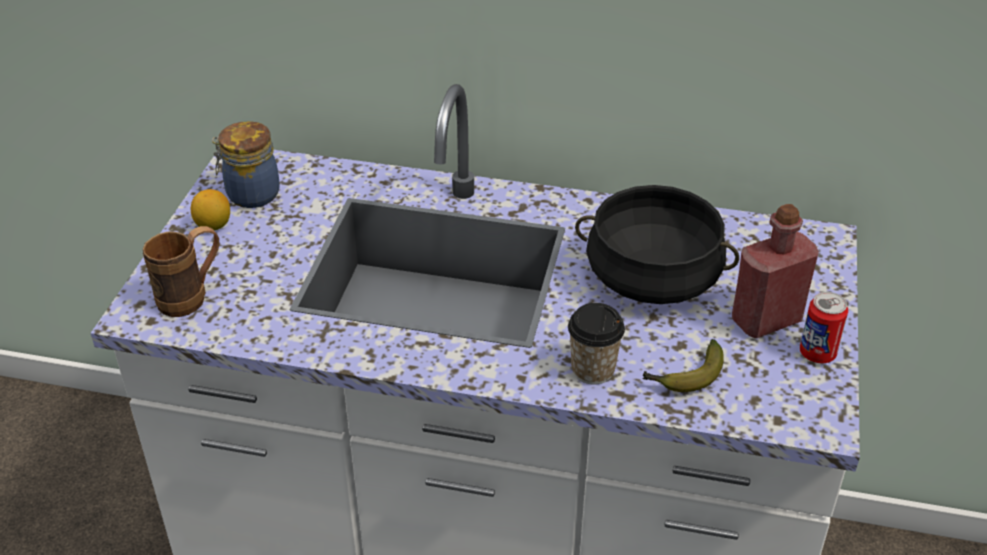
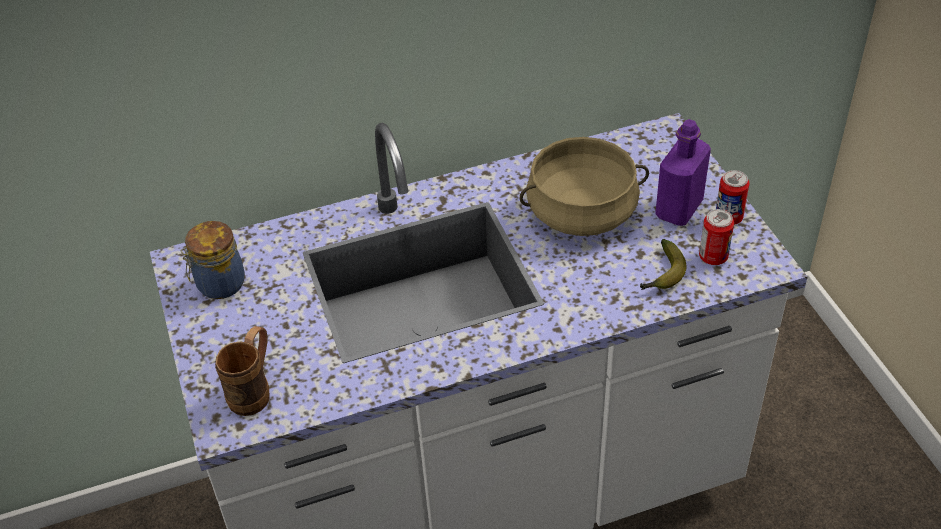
camera: 30 degrees left, 5 degrees up
lemon [191,189,230,231] -> none
cup [568,303,625,385] -> none
black cooking pot [575,185,739,304] -> beige cooking pot [519,137,649,236]
red bottle [732,204,819,338] -> purple bottle [655,119,711,226]
none -> can [699,209,734,265]

